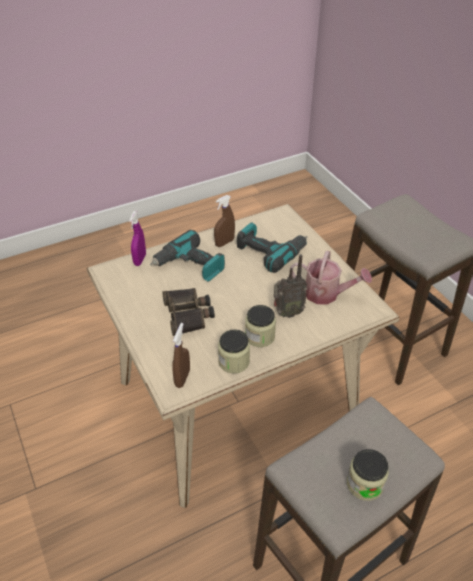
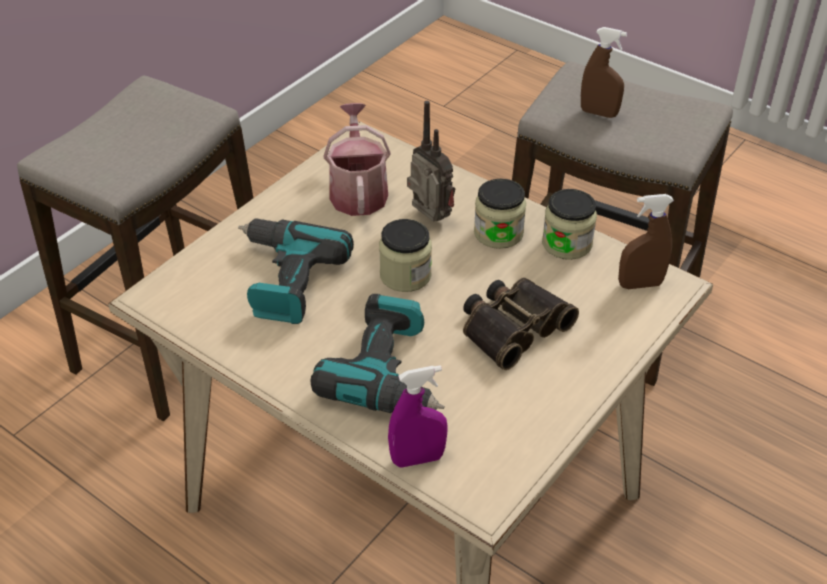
camera: 115 degrees left, 0 degrees up
brown spray bottle [214,195,235,247] -> brown spray bottle moved to [581,27,627,118]
jar [347,449,389,501] -> jar moved to [379,219,432,292]

